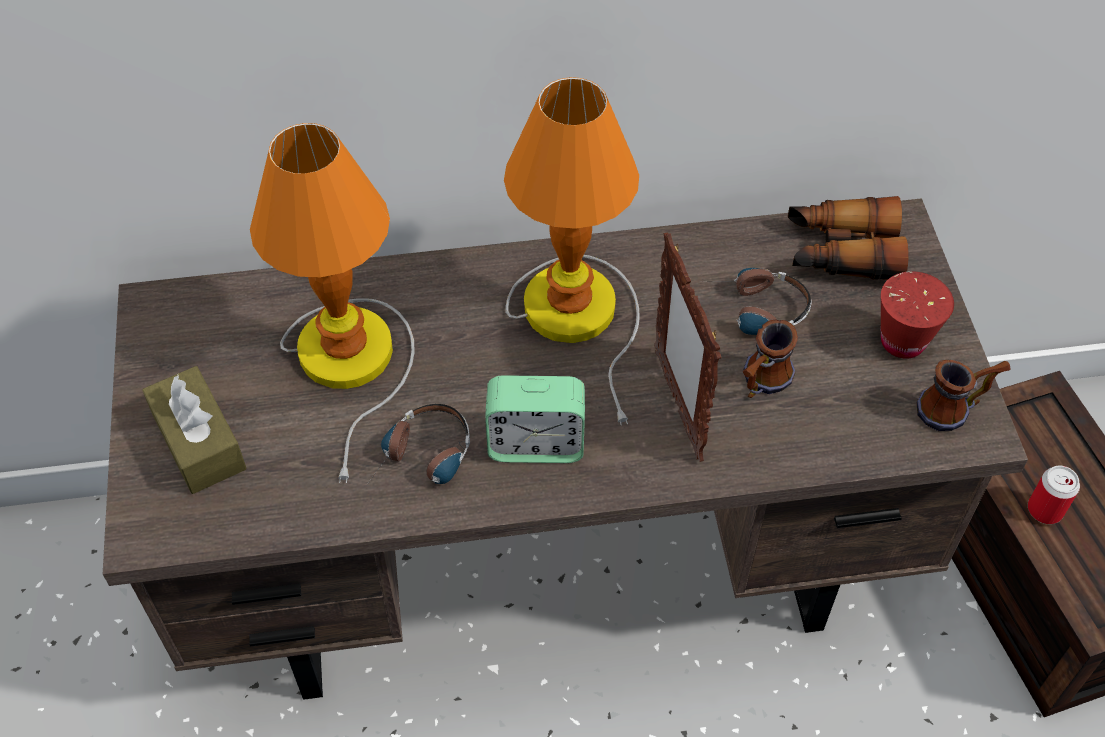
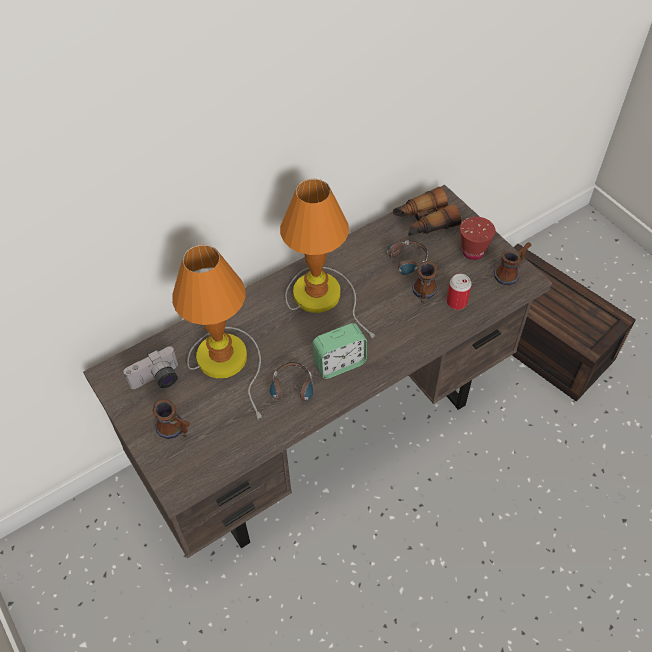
camera: 25 degrees left, 0 degrees up
brown tissue box [142,366,247,494] -> mug [152,399,190,439]
picture frame [654,232,721,462] -> none
can [1028,466,1080,524] -> can moved to [447,274,472,310]
none -> camera [124,346,178,389]

